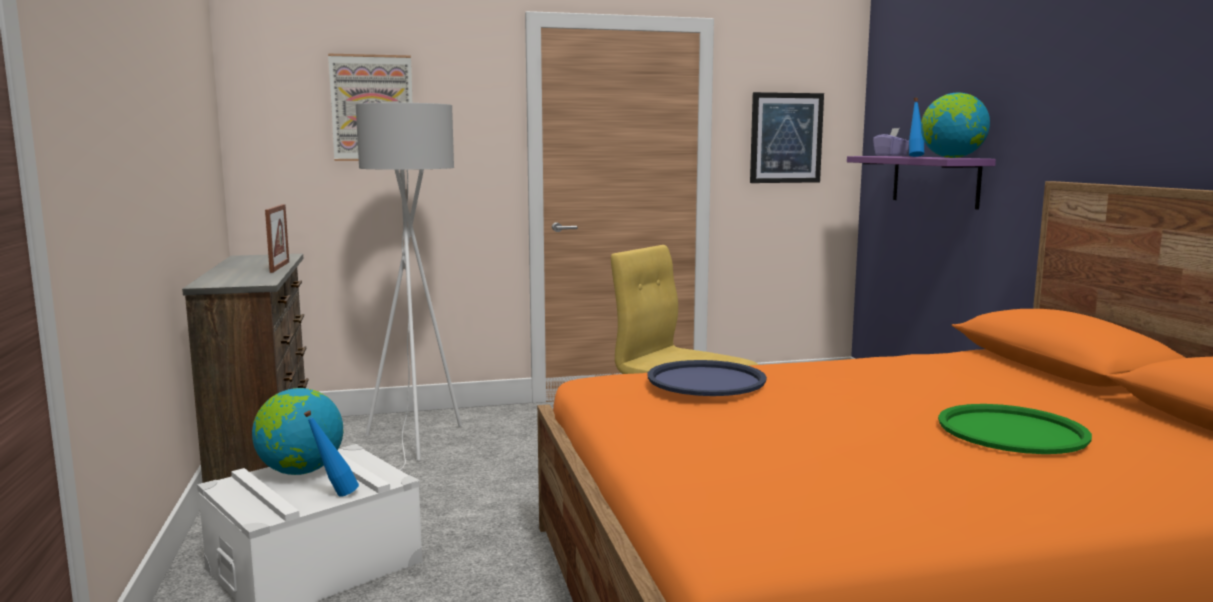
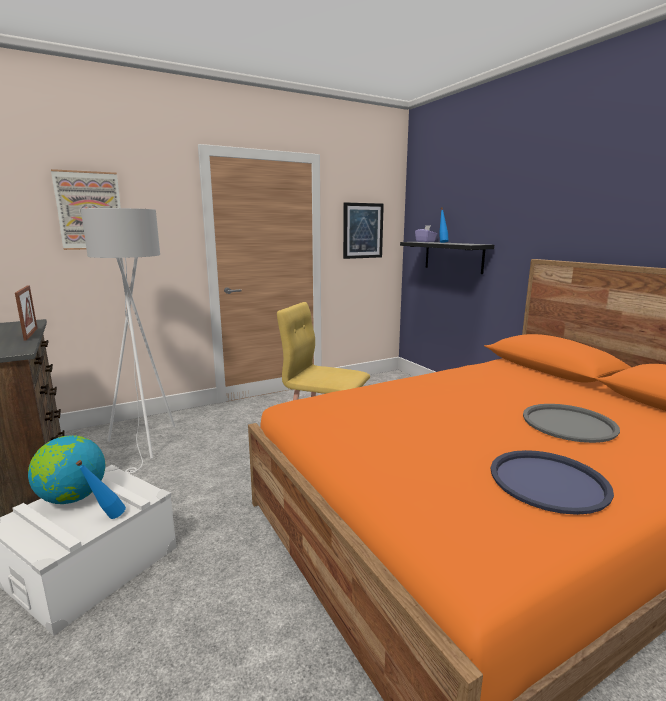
camera: 15 degrees left, 5 degrees up
blue tray [647,360,767,396] -> blue tray moved to [490,450,614,515]
purple shelf [847,156,996,210] -> black shelf [400,242,494,274]
globe [921,93,990,158] -> none
green tray [938,404,1092,454] -> grey tray [523,404,620,443]

